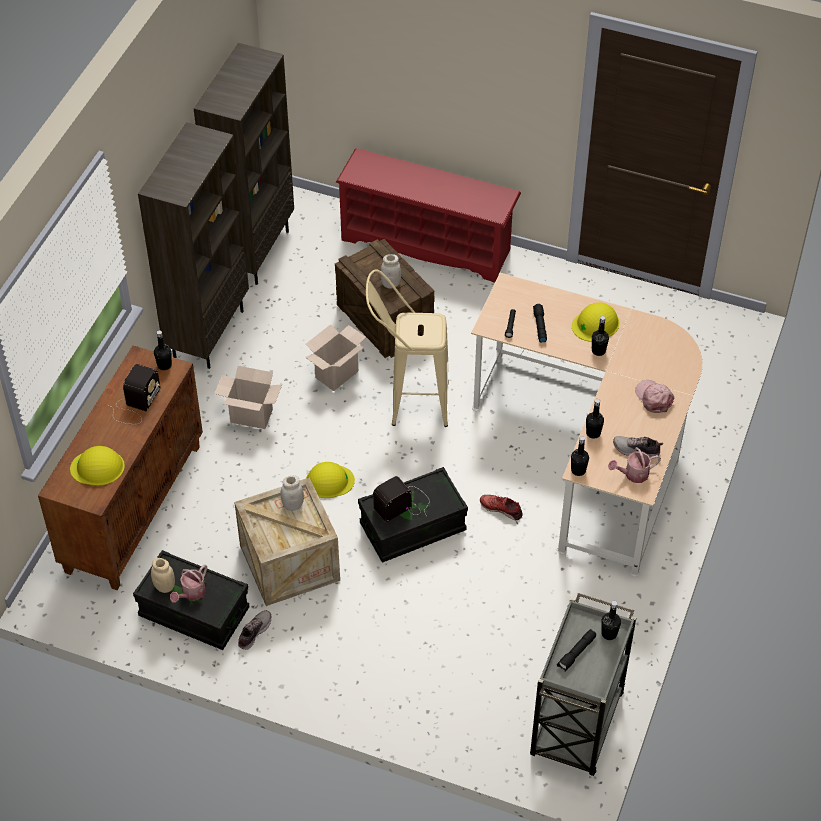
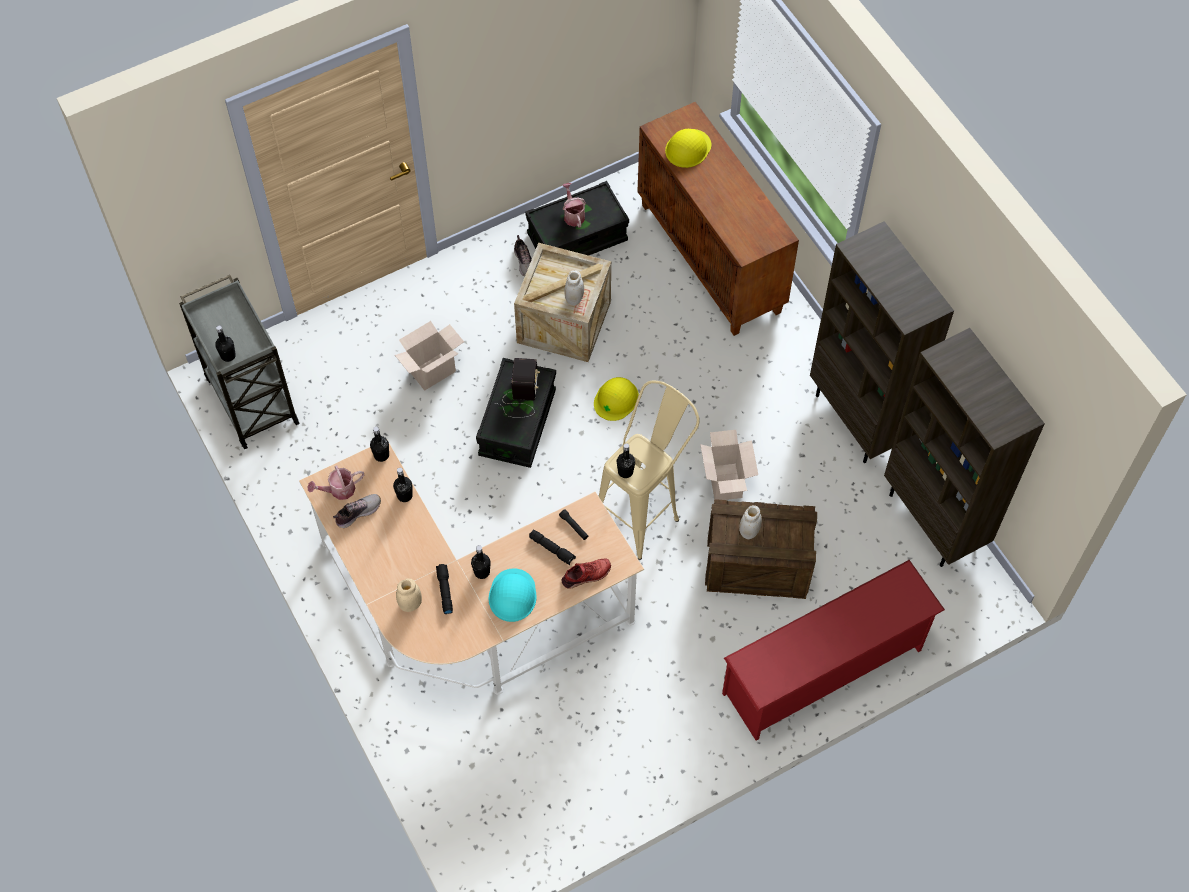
camera: 130 degrees right, 10 degrees up
radio [108,364,161,424] -> none
beige jar [151,558,175,593] -> beige jar moved to [396,578,422,612]
black bottle [154,330,172,370] -> black bottle moved to [617,443,635,478]
cardboard box [214,366,282,429] -> cardboard box moved to [395,321,464,390]
red shoe [480,495,523,520] -> red shoe moved to [562,558,611,589]
black flashlight [557,629,596,671] -> black flashlight moved to [436,564,453,614]
yellow hard hat [572,302,620,342] -> turquoise hard hat [489,569,537,622]
watering can [608,447,661,483] -> watering can turned 135 degrees counterclockwise [308,465,364,500]
pink cap [635,380,674,413] -> none

